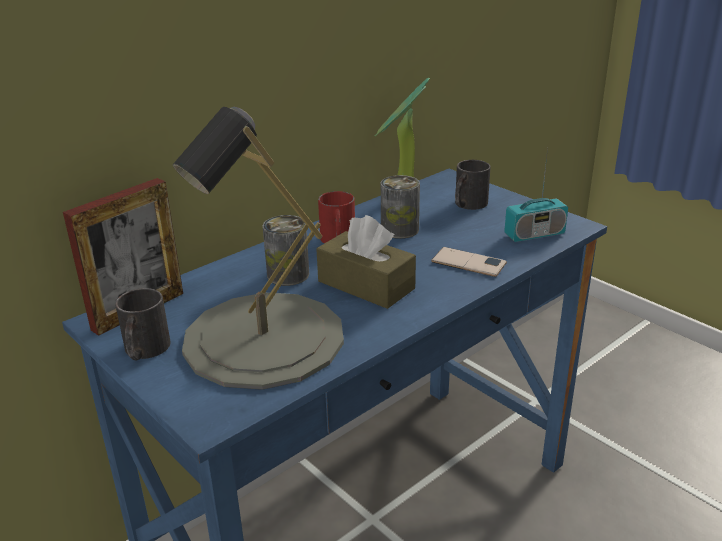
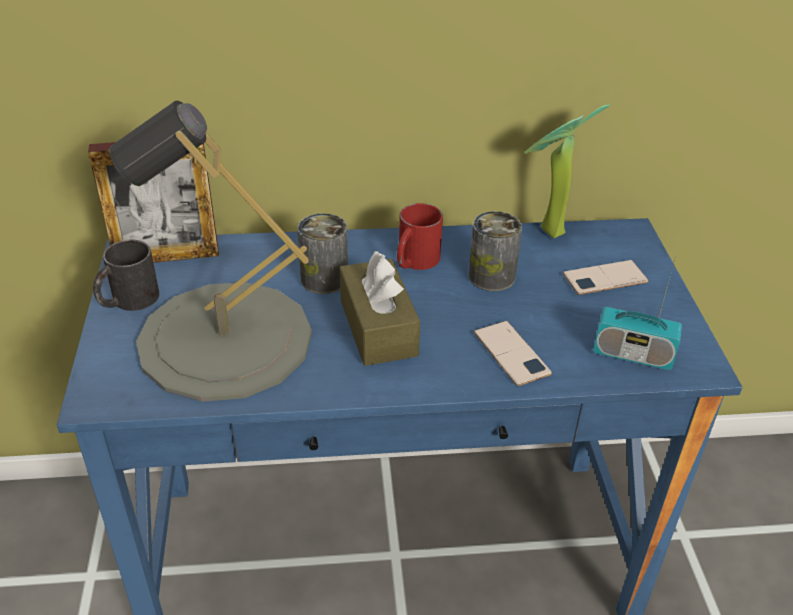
camera: 35 degrees right, 10 degrees up
black mug [455,160,491,210] -> phone [563,260,649,295]

